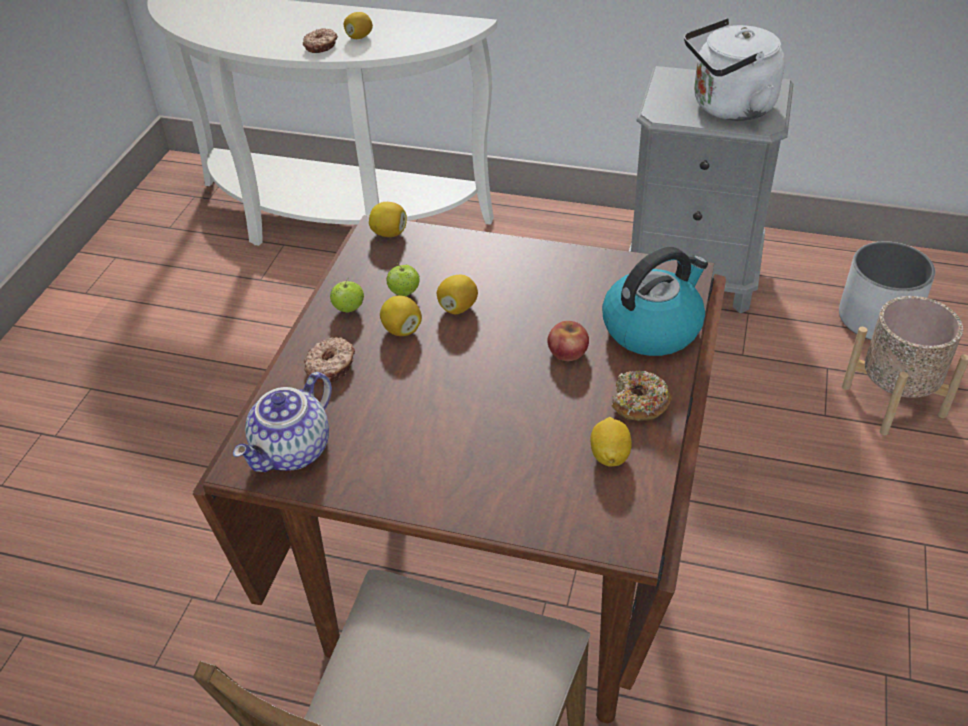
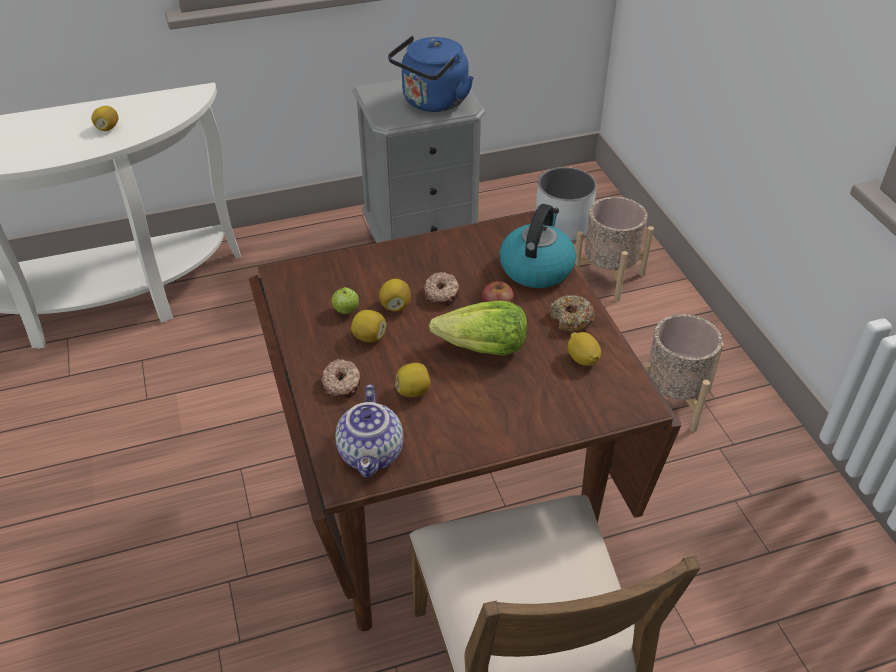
camera: 35 degrees left, 0 degrees up
donut [303,28,338,53] -> donut moved to [423,272,459,306]
apple [330,277,364,312] -> none
lemon [369,202,407,237] -> lemon moved to [395,363,430,397]
white kettle [684,18,785,121] -> blue kettle [388,36,474,112]
none -> lettuce [429,300,527,356]
none -> beige planter [644,314,724,432]

